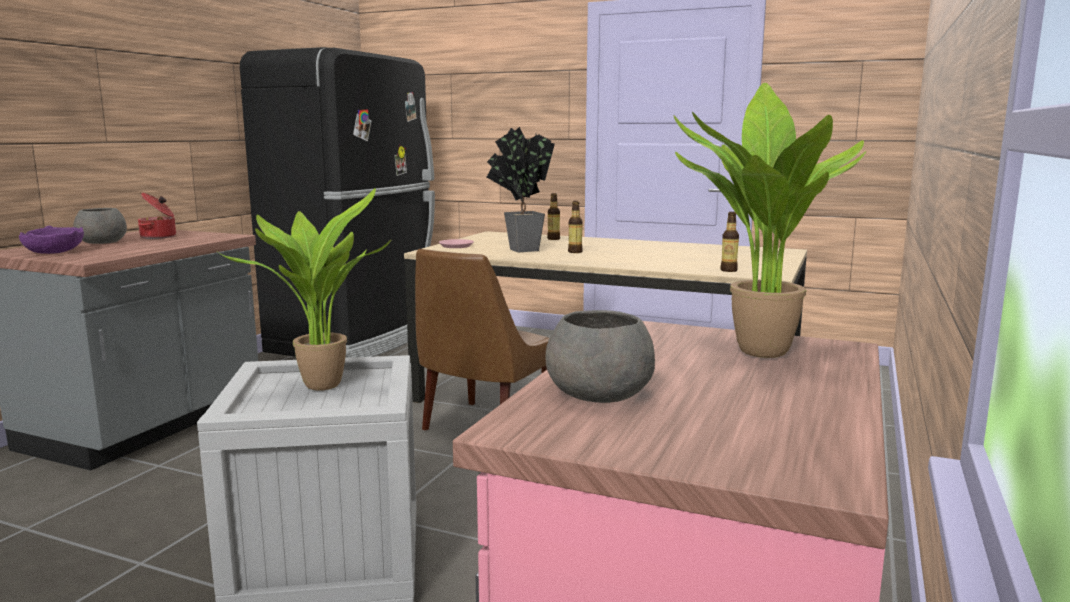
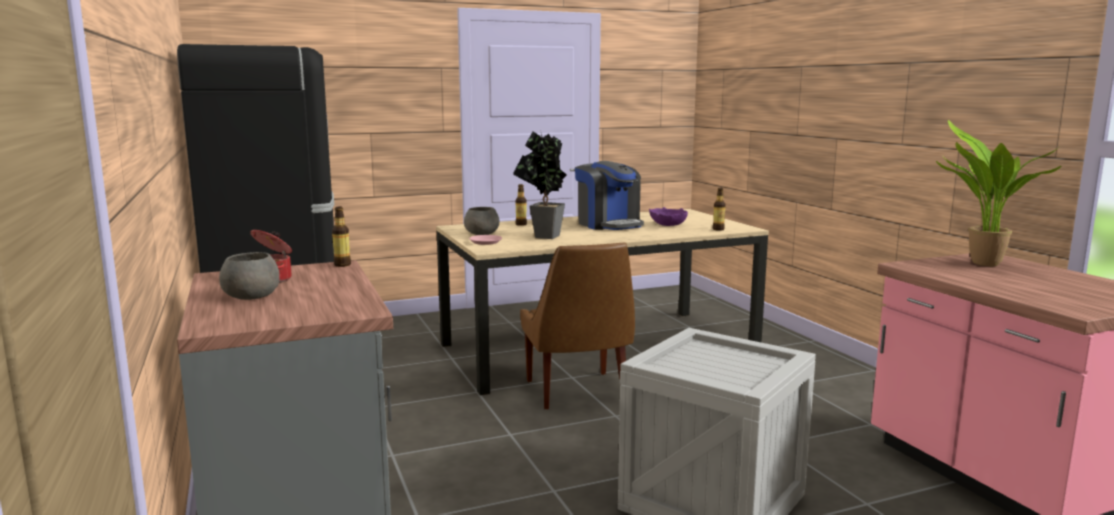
camera: 45 degrees left, 0 degrees up
purple bowl [19,225,84,254] -> purple bowl moved to [649,207,688,226]
potted plant [218,188,392,390] -> none
grey bowl [546,310,655,403] -> grey bowl moved to [464,207,499,235]
bottle [568,201,583,253] -> bottle moved to [332,207,351,267]
none -> coffee machine [575,161,644,230]

